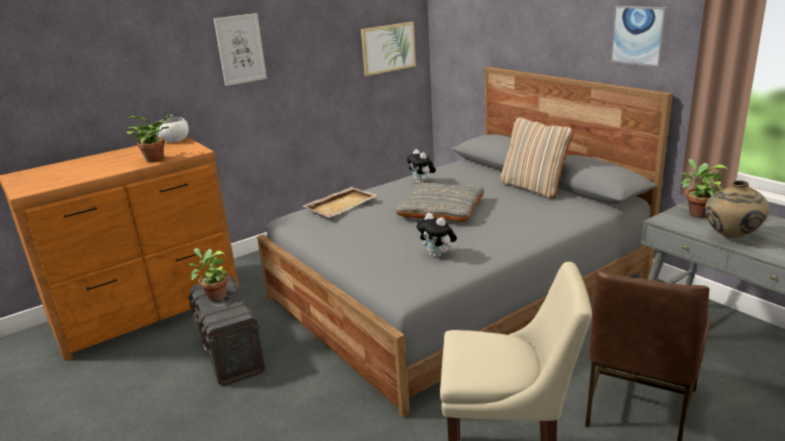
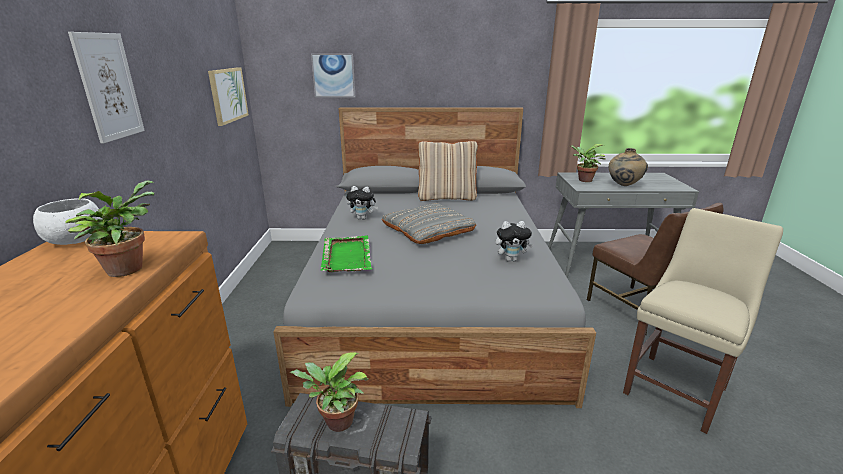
camera: 55 degrees left, 0 degrees up
beige tray [303,187,377,218] -> green tray [321,236,372,272]
picture [611,6,668,67] -> picture moved to [311,54,355,97]

